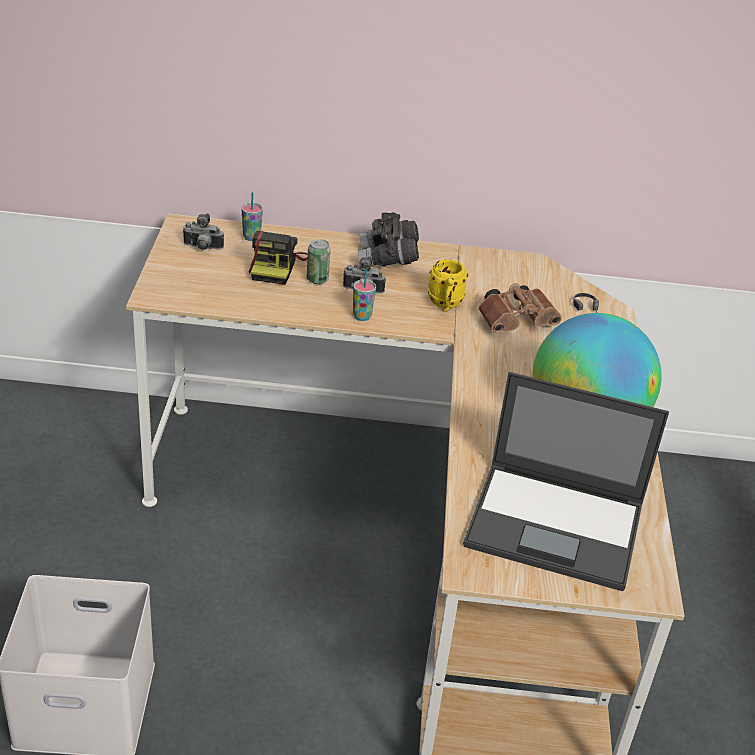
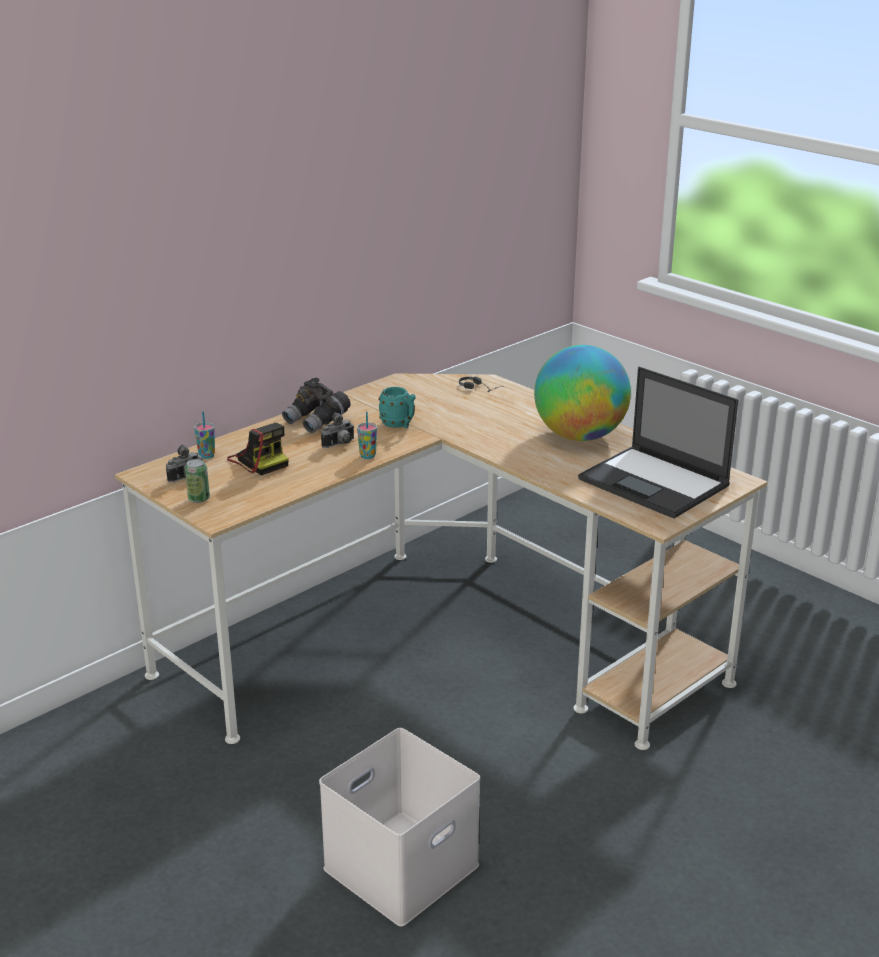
camera: 45 degrees left, 10 degrees down
can [307,239,330,284] -> can moved to [185,459,210,503]
yellow mug [428,259,468,312] -> turquoise mug [378,387,416,428]
laptop [463,372,669,591] -> laptop turned 75 degrees clockwise [578,367,738,519]
brown binoculars [479,283,562,333] -> none

